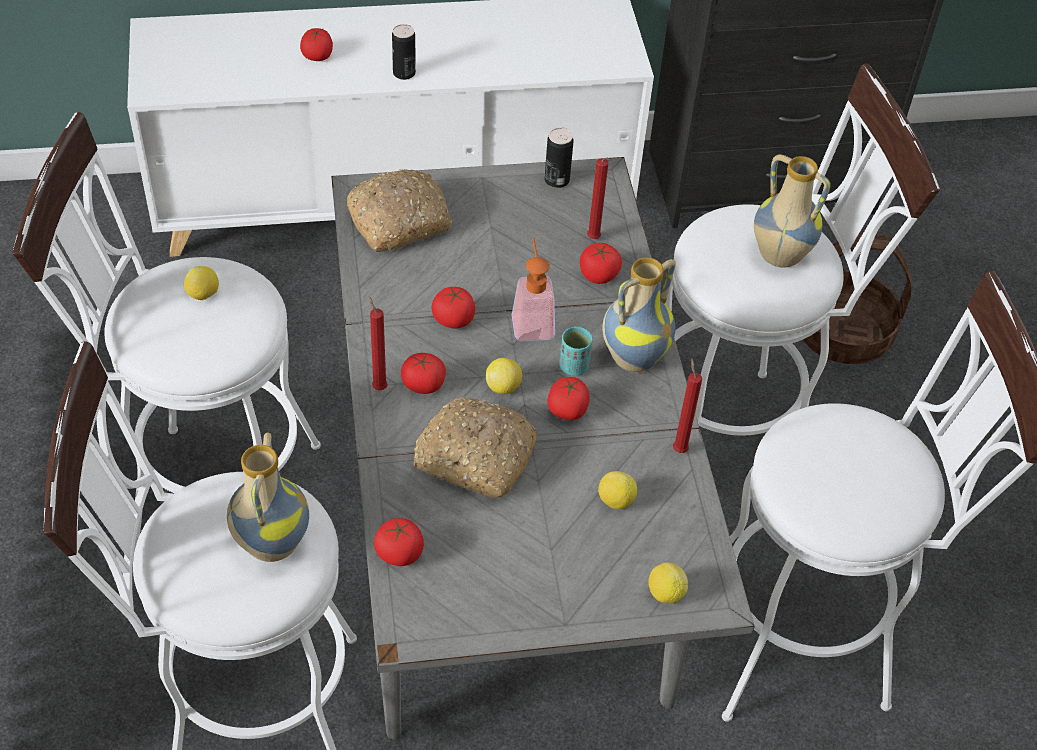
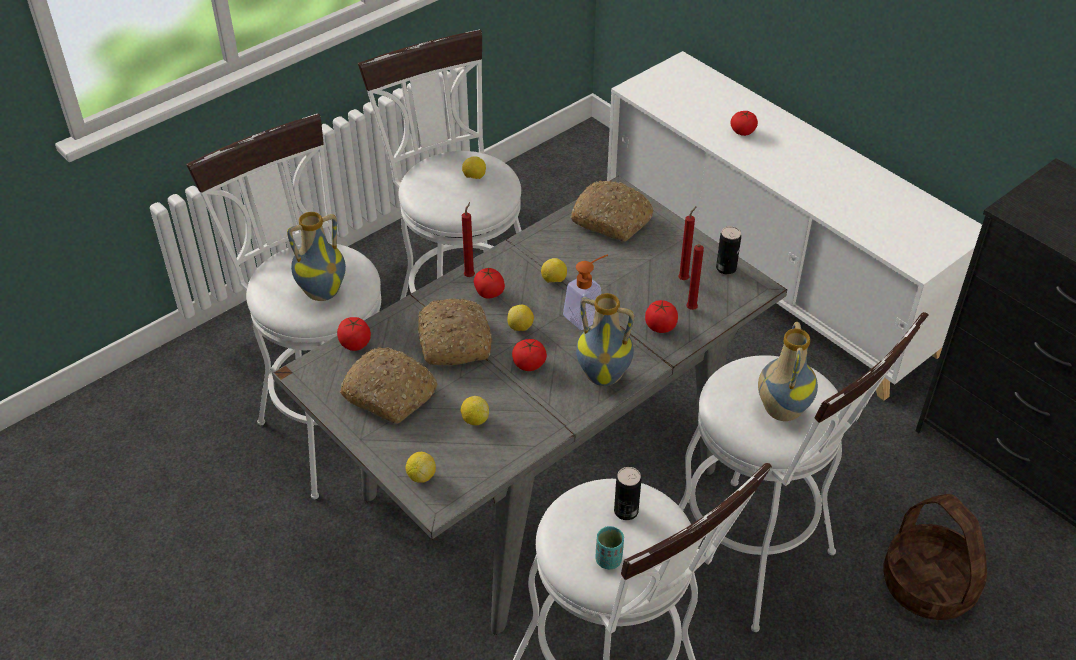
camera: 60 degrees right, 5 degrees down
can [392,24,416,80] -> can moved to [614,467,641,520]
tomato [431,286,475,329] -> lemon [541,258,567,283]
turquoise cup [560,327,593,376] -> turquoise cup moved to [595,526,624,569]
red candle [673,359,702,453] -> red candle moved to [678,206,697,280]
none -> bread [340,347,438,423]

